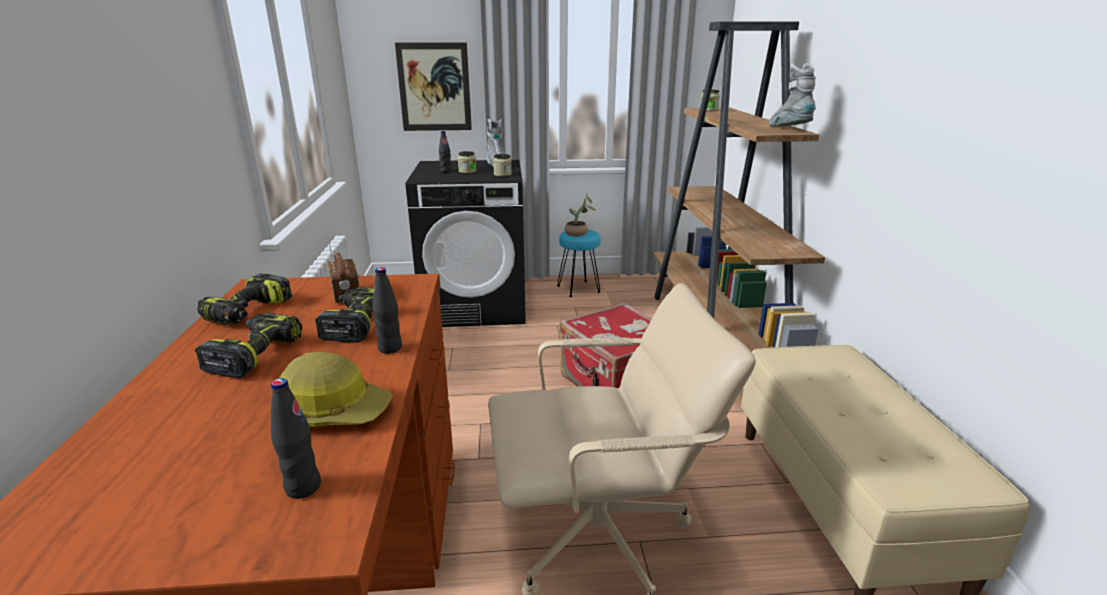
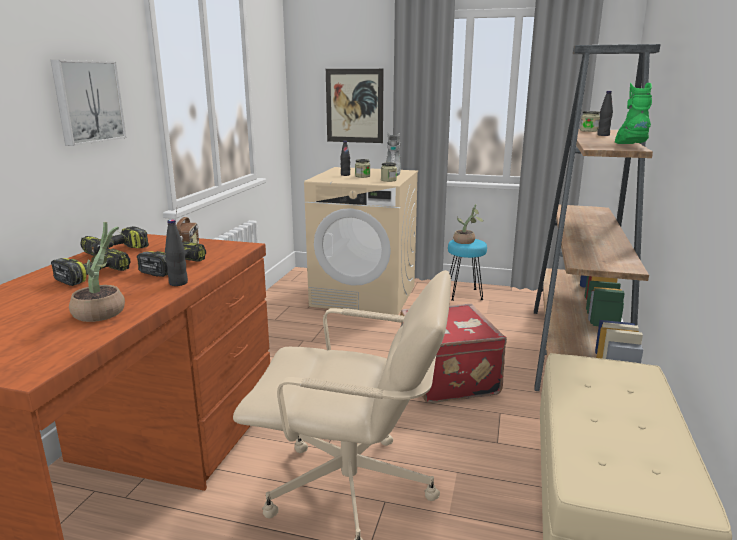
camera: 20 degrees right, 5 degrees down
black bottle [271,378,321,499] -> black bottle moved to [597,91,613,136]
hard hat [279,352,393,427] -> potted plant [69,222,128,322]
black washing machine [405,160,526,327] -> beige washing machine [304,167,418,315]
grey boot [769,63,816,126] -> green boot [615,83,652,144]
none -> picture [51,60,127,146]

